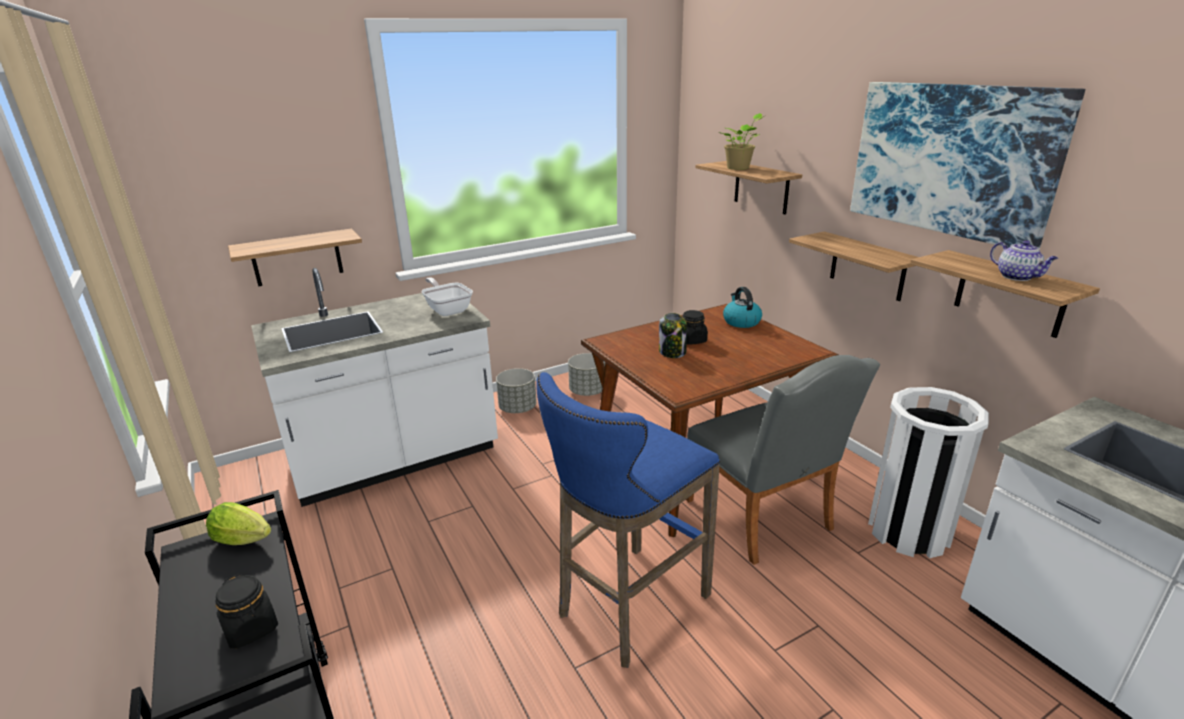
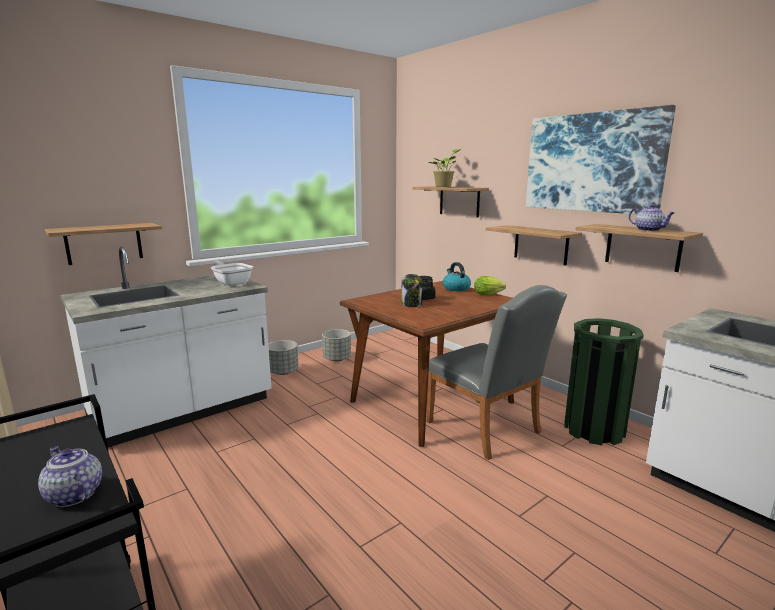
camera: 10 degrees left, 10 degrees down
lettuce [206,502,271,545] -> lettuce moved to [474,276,506,295]
black jar [215,574,278,649] -> teapot [38,446,102,507]
blue stool [536,372,720,668] -> none
white trash can [868,387,989,558] -> green trash can [564,318,644,445]

